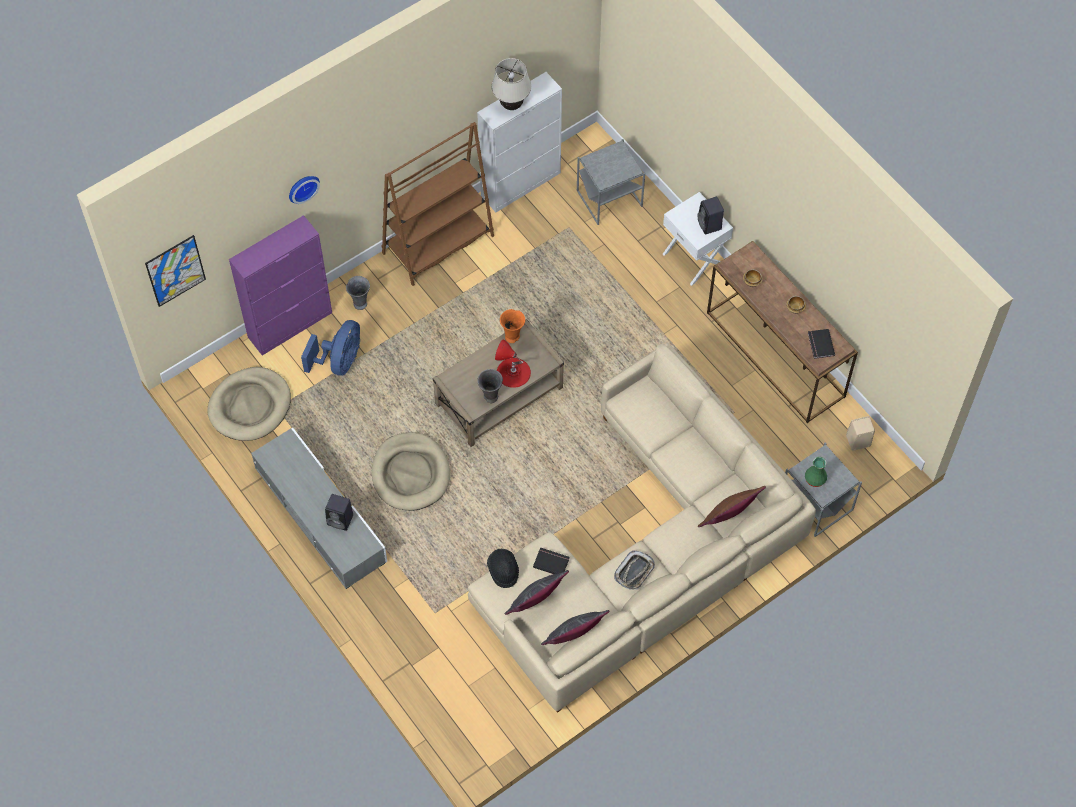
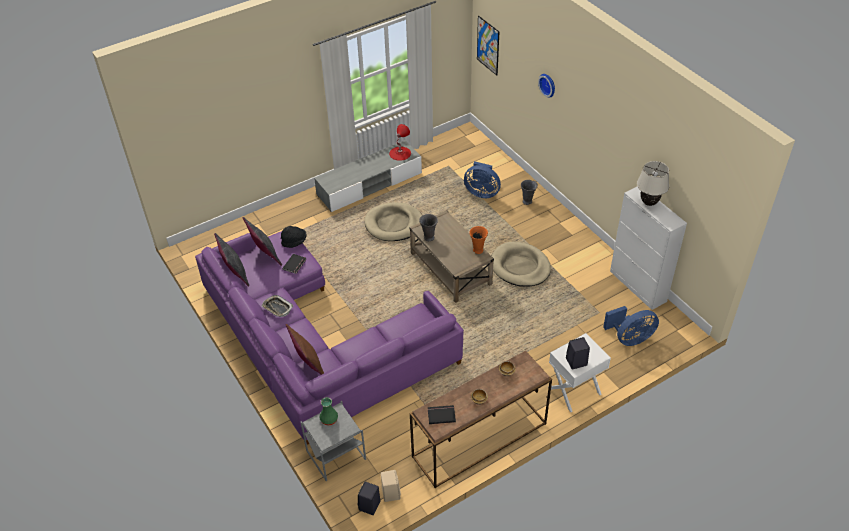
camera: 95 degrees right, 15 degrees down
beige dog bed [208,367,291,441] -> beige dog bed moved to [492,242,551,287]
purple cabinet [229,215,332,355] -> none
black speaker [325,494,353,531] -> black speaker moved to [358,481,381,515]
brown bookcase [382,122,494,286] -> none
beige sofa [468,343,816,713] -> purple sofa [195,231,464,445]
red table lamp [495,340,531,388] -> red table lamp moved to [389,124,411,161]
grey side table [577,139,645,225] -> blue fan [603,306,659,346]

